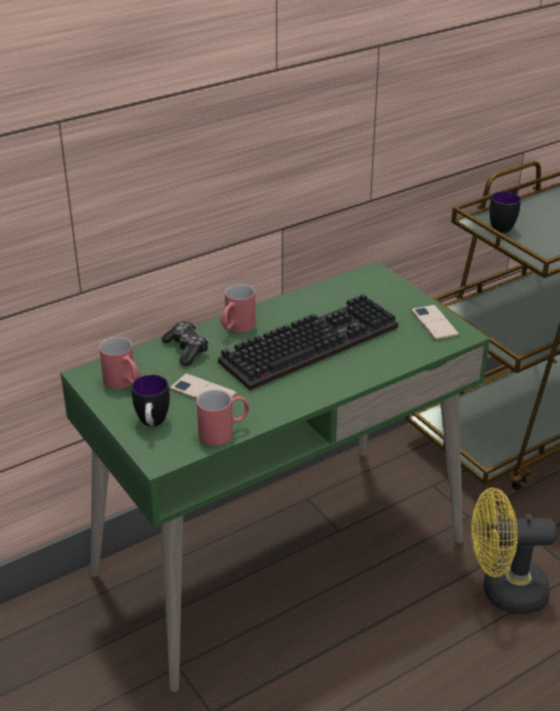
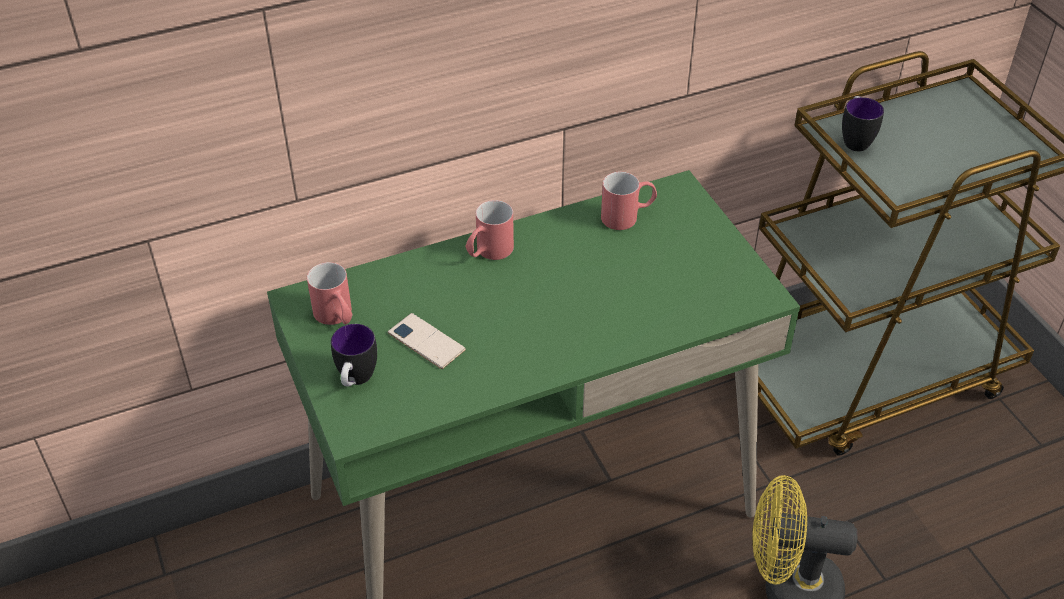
camera: 10 degrees right, 10 degrees up
game controller [161,321,209,366] -> none
red mug [197,390,249,446] -> red mug moved to [601,172,657,230]
keyboard [218,294,398,390] -> none
phone [411,305,459,340] -> none

